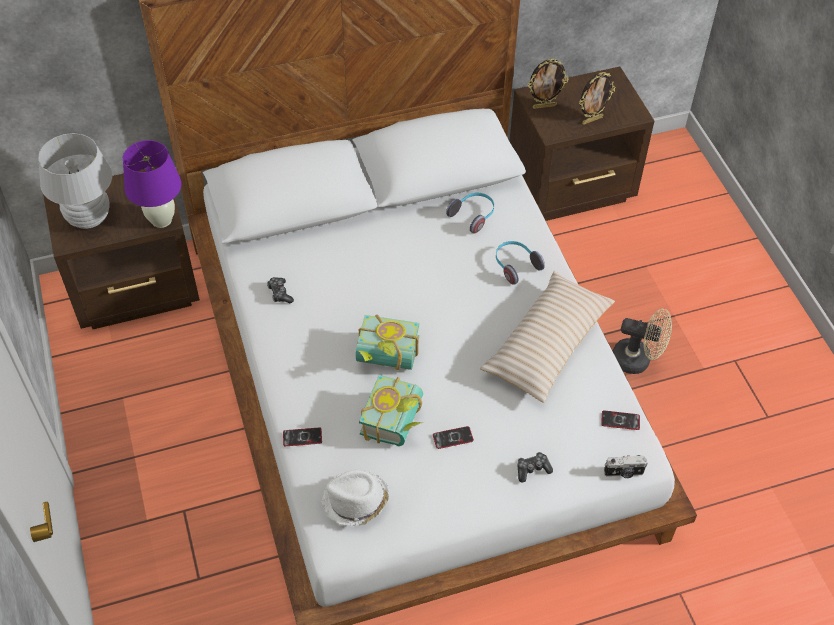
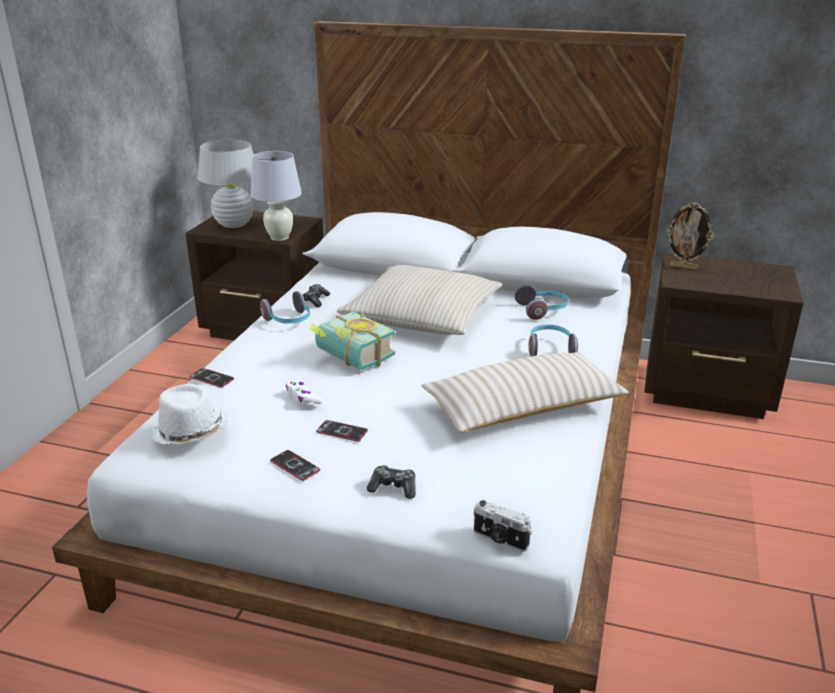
camera: 35 degrees right, 25 degrees down
purple table lamp [123,140,181,228] -> white table lamp [250,151,302,241]
book [359,375,423,446] -> white game controller [286,382,323,404]
picture frame [579,72,615,125] -> none
phone [601,411,640,430] -> phone moved to [270,450,320,481]
beige fan [613,309,672,374] -> none
none -> headphones [260,291,310,324]
none -> beige pillow [337,265,503,335]

